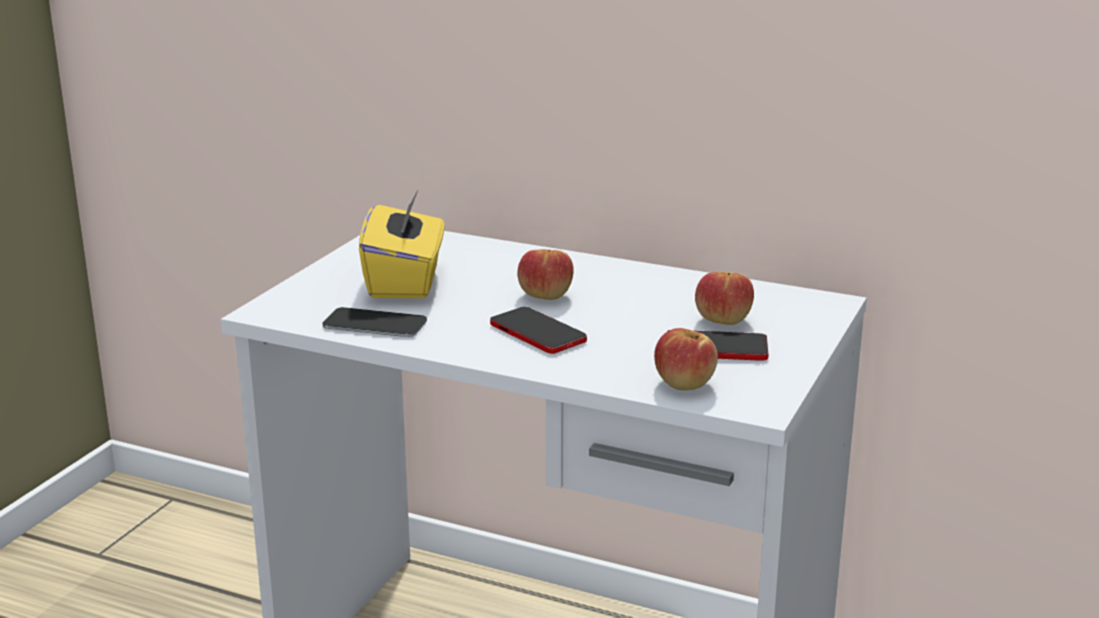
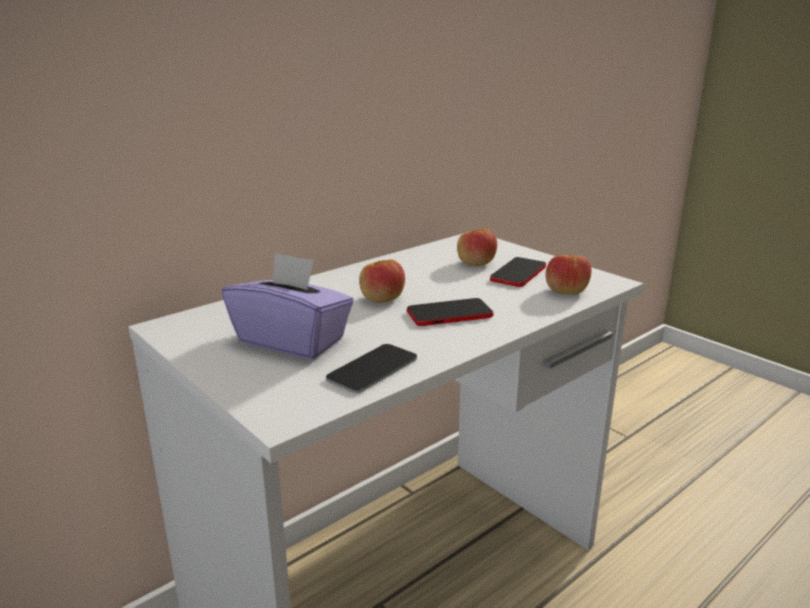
camera: 65 degrees left, 0 degrees up
yellow tissue box [359,189,444,298] -> purple tissue box [222,252,354,359]

